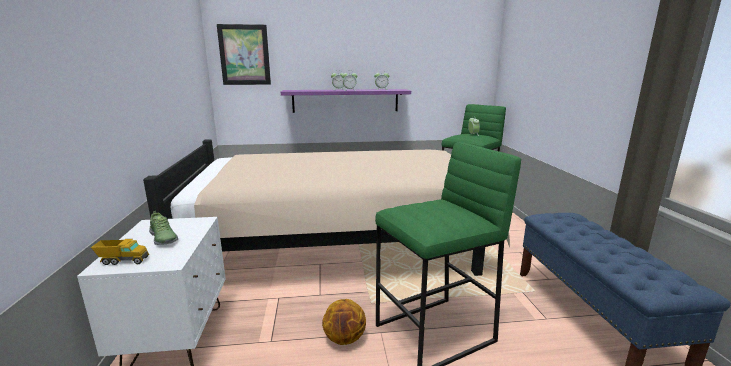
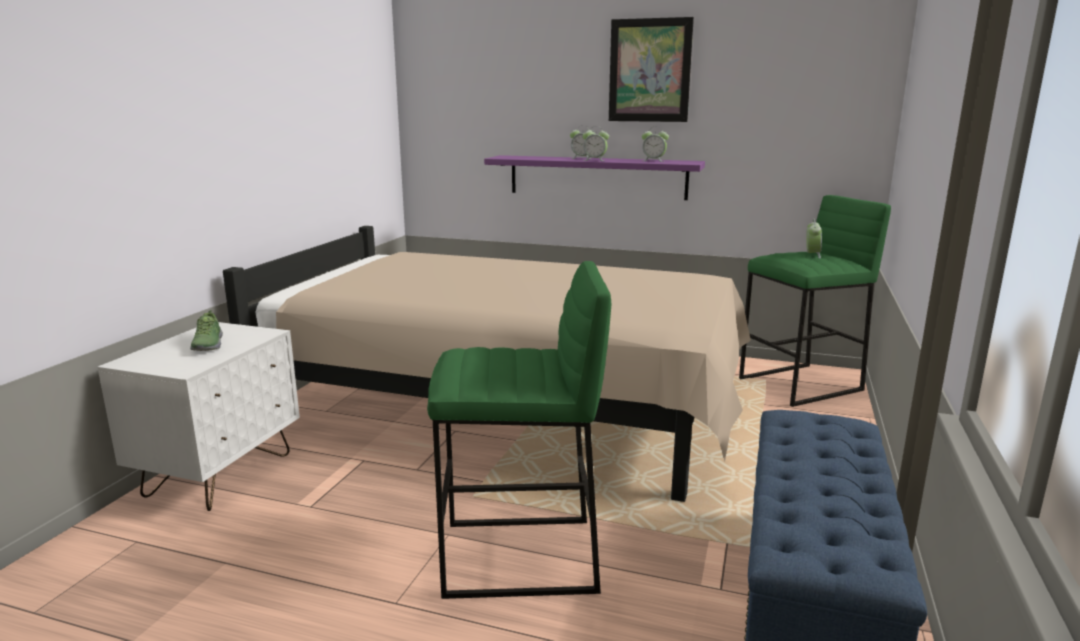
camera: 25 degrees right, 0 degrees up
toy truck [91,239,149,265] -> none
picture [217,24,271,85] -> picture moved to [609,17,694,122]
basketball [322,299,366,345] -> none

